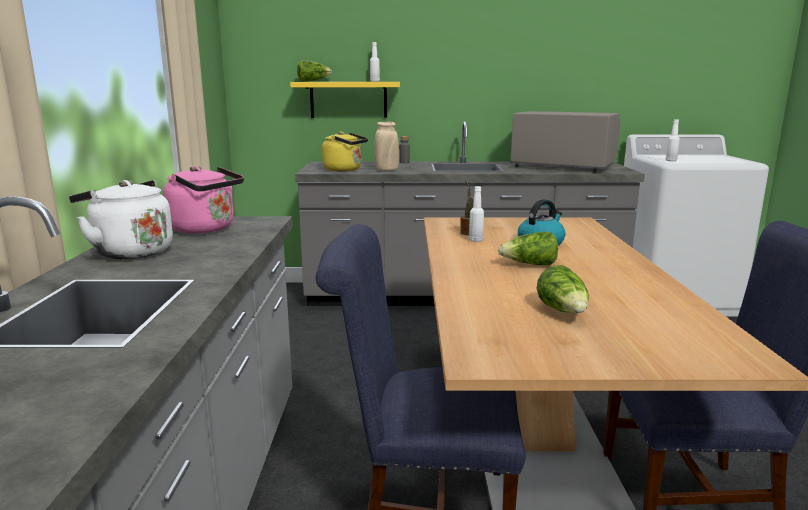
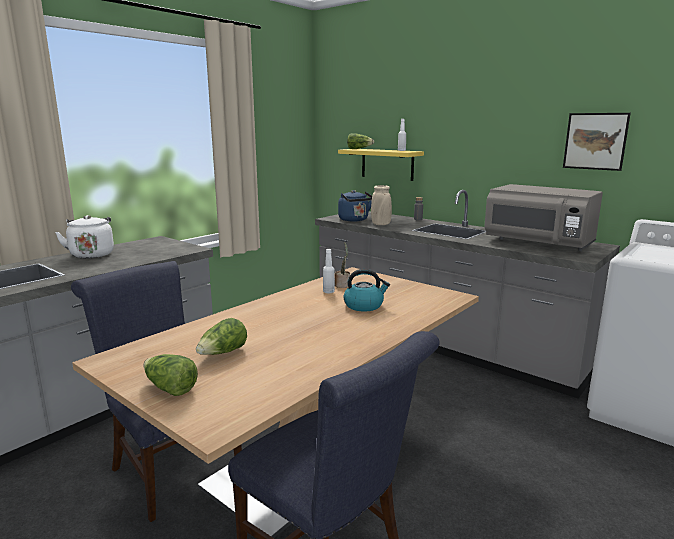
camera: 40 degrees right, 0 degrees up
pink kettle [163,166,244,234] -> none
yellow kettle [322,132,368,172] -> blue kettle [338,190,372,222]
lettuce [498,232,558,265] -> lettuce moved to [144,354,198,396]
grey microwave [510,111,620,173] -> grey microwave turned 150 degrees clockwise [484,184,603,251]
white bottle [666,119,680,161] -> none
none -> picture [563,113,631,171]

